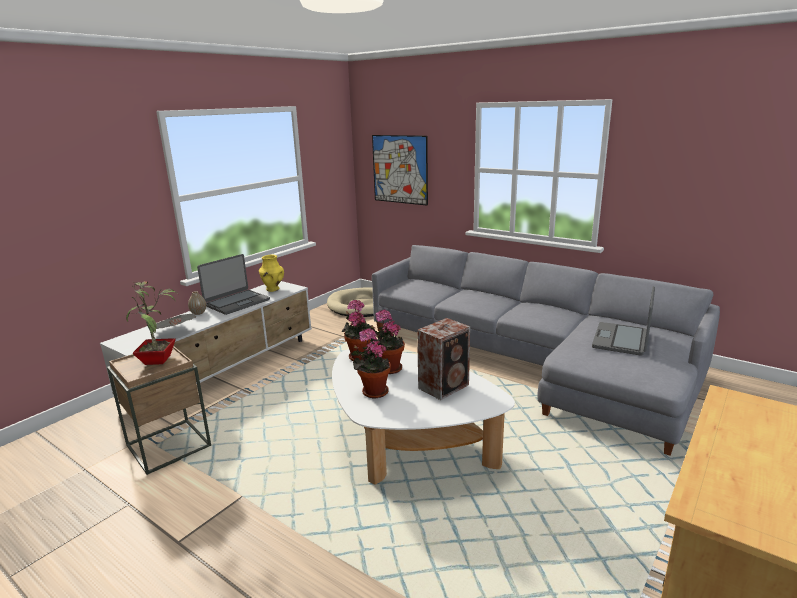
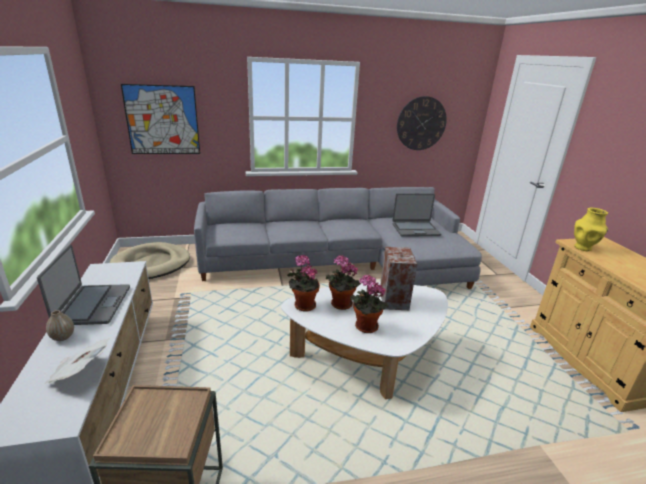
camera: 50 degrees left, 5 degrees up
potted plant [126,281,177,365] -> none
yellow vase [259,255,284,292] -> yellow vase moved to [574,208,608,251]
laptop [592,286,655,356] -> laptop turned 75 degrees counterclockwise [392,193,441,237]
none -> wall clock [397,96,447,150]

